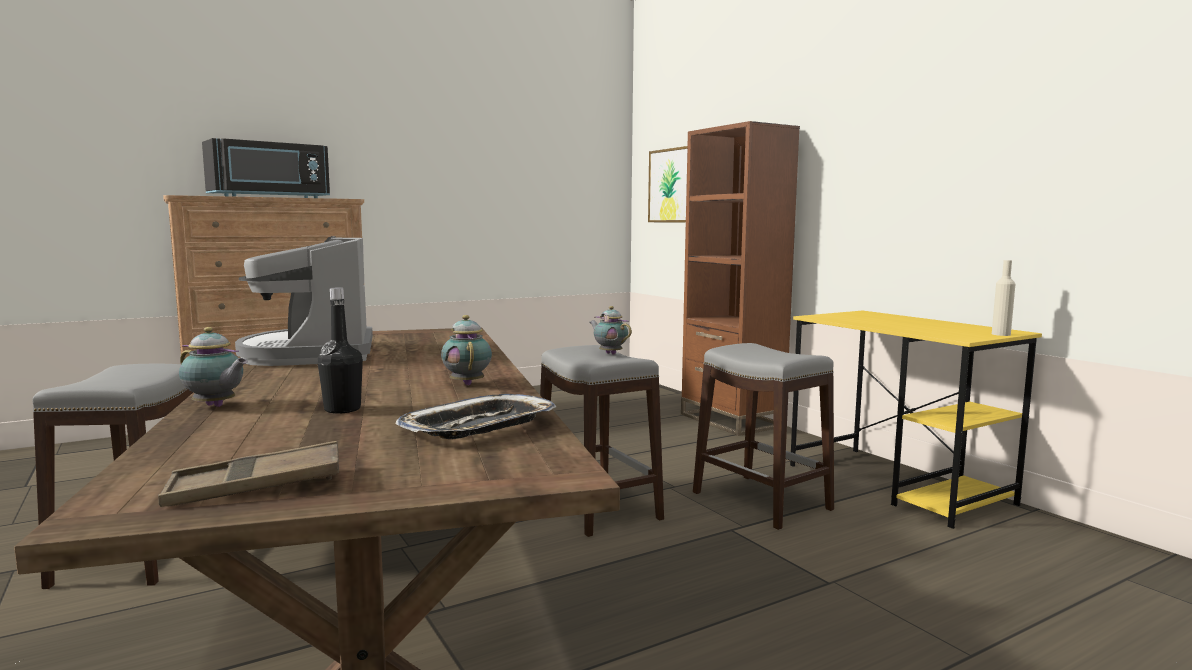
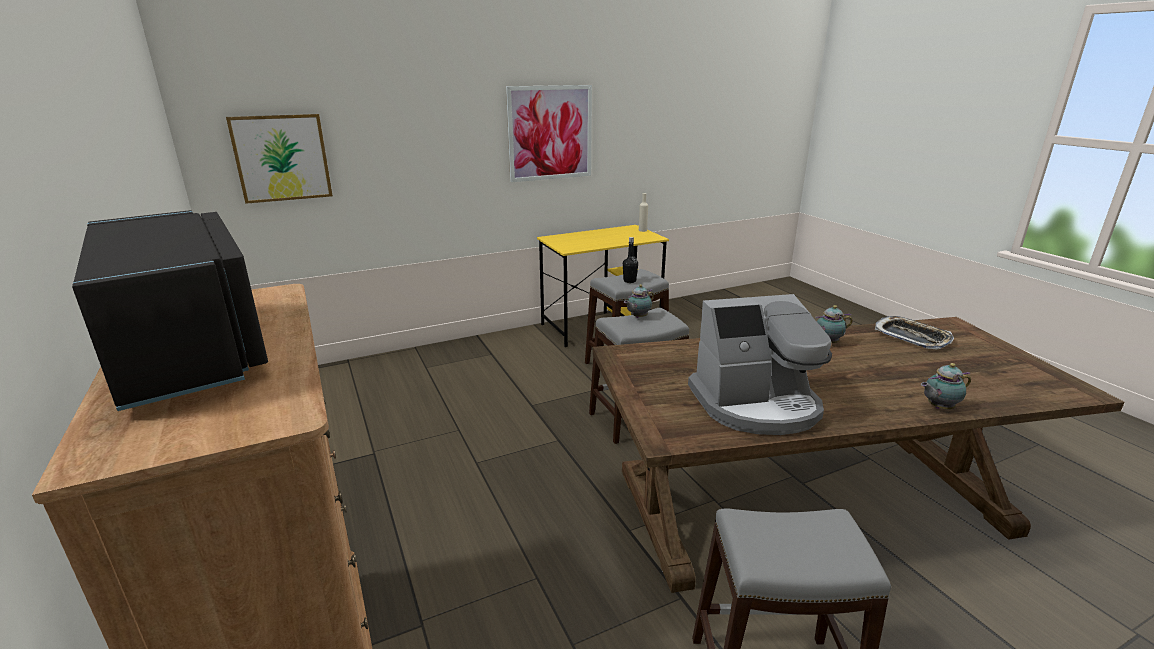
camera: 85 degrees left, 15 degrees up
brown tray [158,441,339,507] -> none
teapot [179,327,248,407] -> teapot turned 135 degrees counterclockwise [921,363,971,409]
black bottle [317,288,363,414] -> black bottle moved to [623,237,638,283]
brown bookcase [681,121,800,436] -> none
none -> picture [506,85,592,182]

